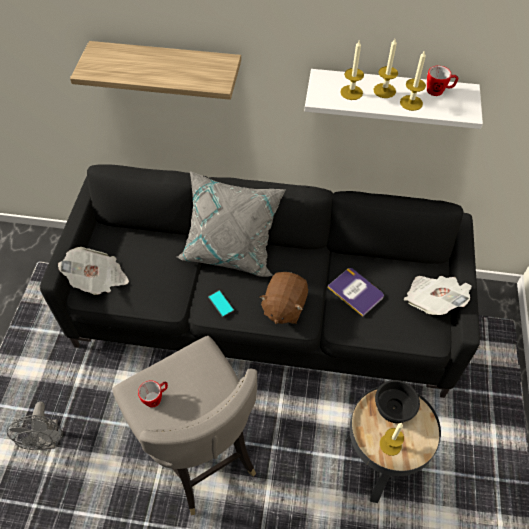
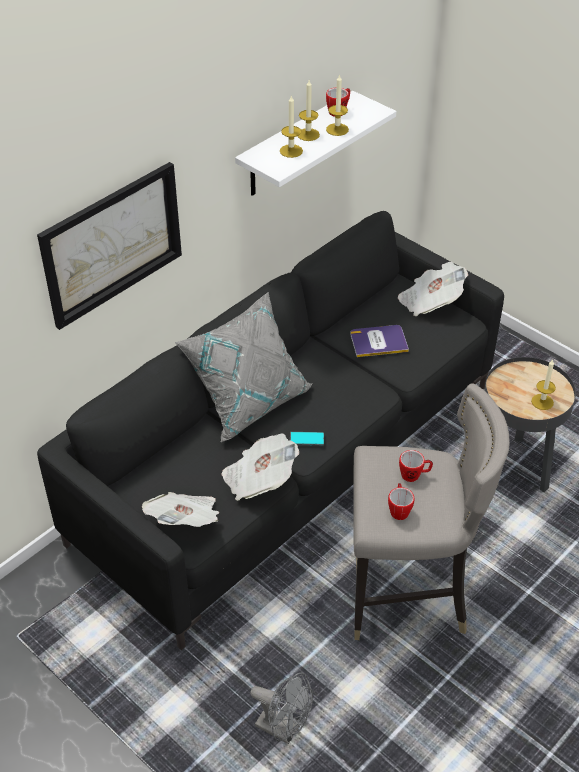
camera: 55 degrees left, 10 degrees down
shelf [70,41,241,100] -> picture [37,162,182,330]
brown plush toy [259,272,308,324] -> none
black bowl [375,380,420,423] -> none
none -> newspaper [221,433,299,501]
none -> mug [399,450,433,482]

